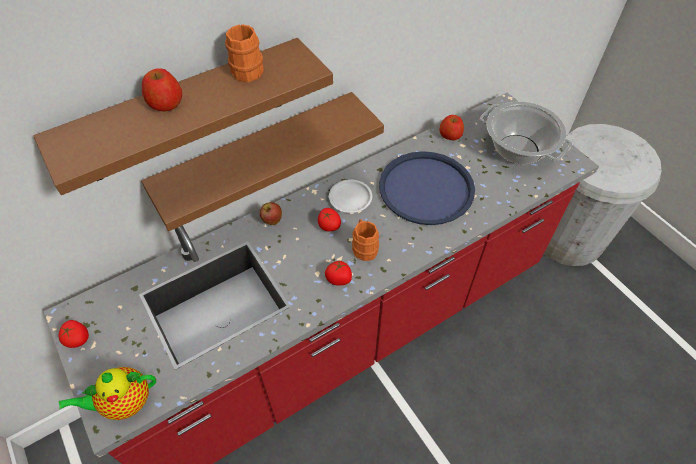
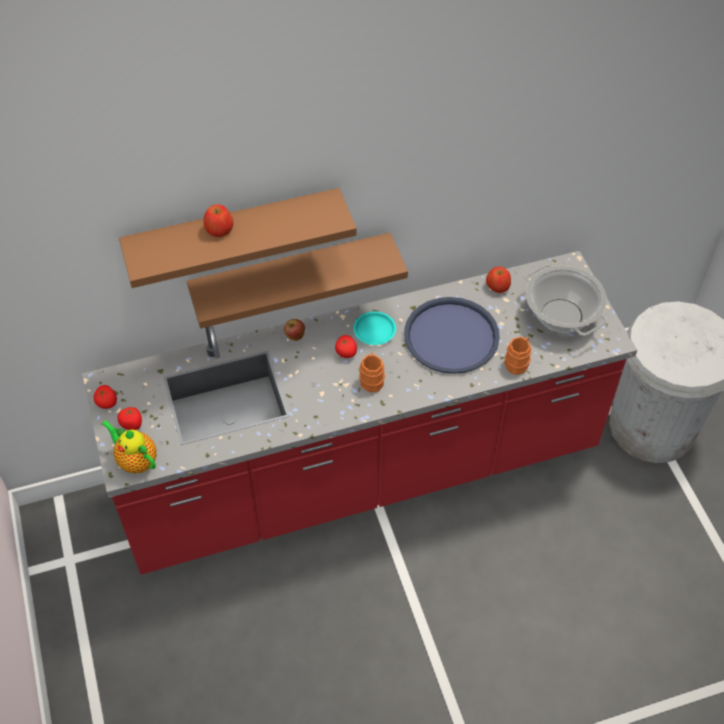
camera: 15 degrees right, 0 degrees up
teapot [59,367,156,420] -> teapot turned 45 degrees clockwise [101,420,157,473]
orange mug [225,24,264,83] -> orange mug moved to [504,337,531,375]
tomato [325,261,352,286] -> tomato moved to [118,407,142,430]
white plate [329,179,372,213] -> turquoise plate [354,311,396,345]

